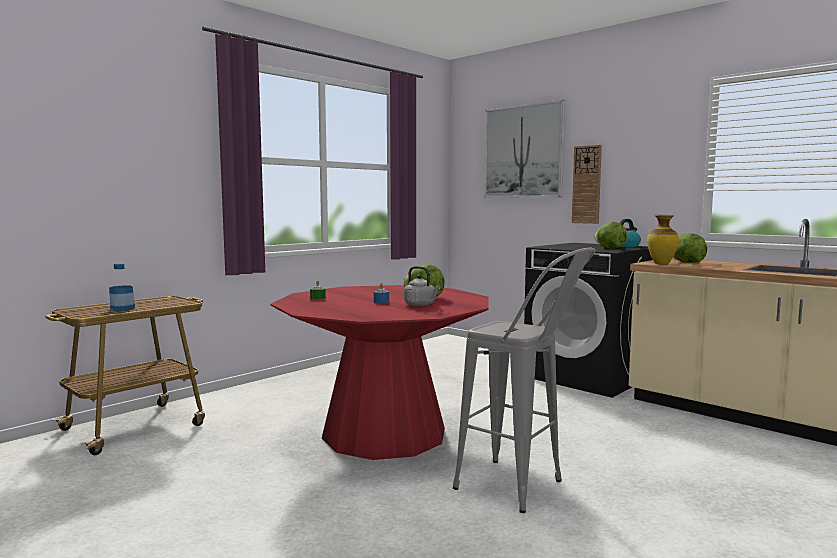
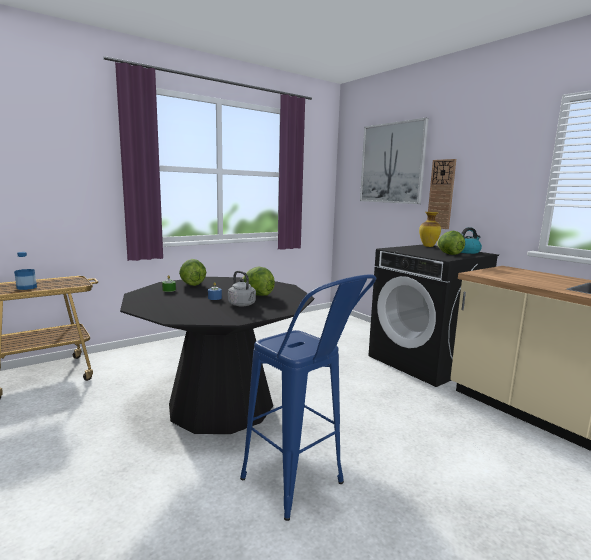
camera: 10 degrees right, 5 degrees up
red dining table [270,285,489,460] -> black dining table [120,277,314,434]
grey stool [453,248,595,513] -> blue stool [240,274,376,521]
vase [647,215,679,264] -> vase moved to [419,212,441,247]
lettuce [673,233,707,263] -> lettuce moved to [179,259,206,286]

